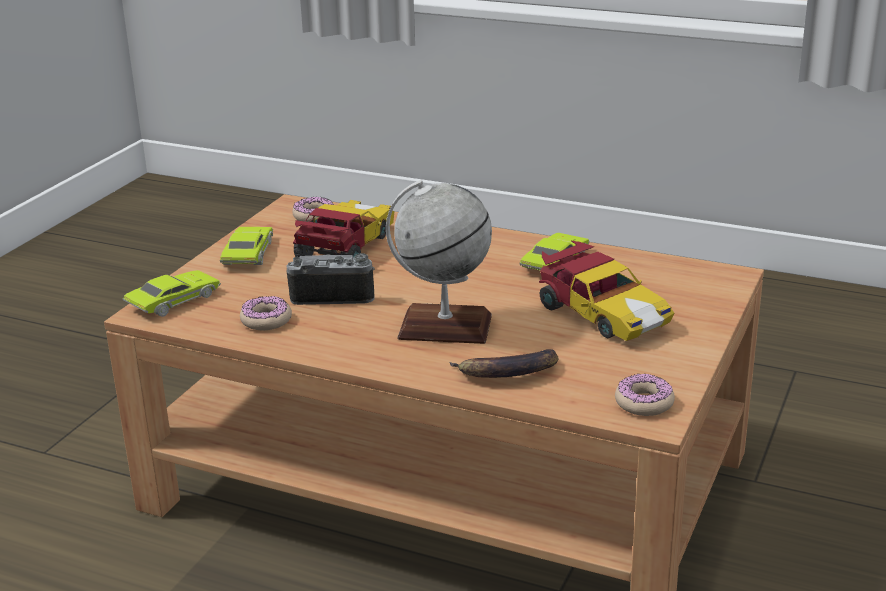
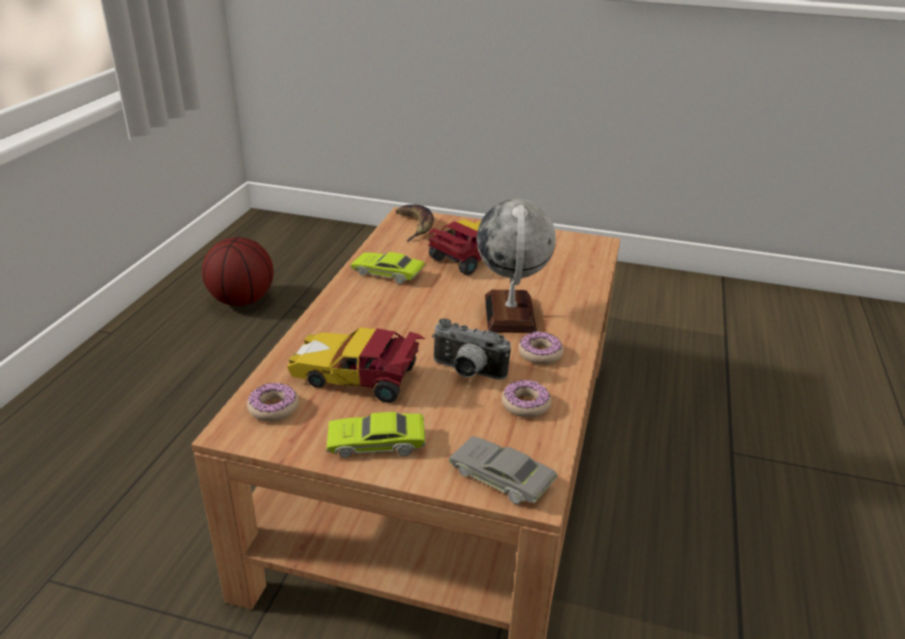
camera: 100 degrees left, 5 degrees up
green toy car [123,270,221,317] -> grey toy car [448,436,558,504]
camera [287,253,375,305] -> camera turned 60 degrees counterclockwise [432,318,511,380]
banana [449,349,559,378] -> banana moved to [396,204,434,241]
donut [615,374,675,416] -> donut moved to [518,331,564,365]
none -> basketball [202,237,274,306]

